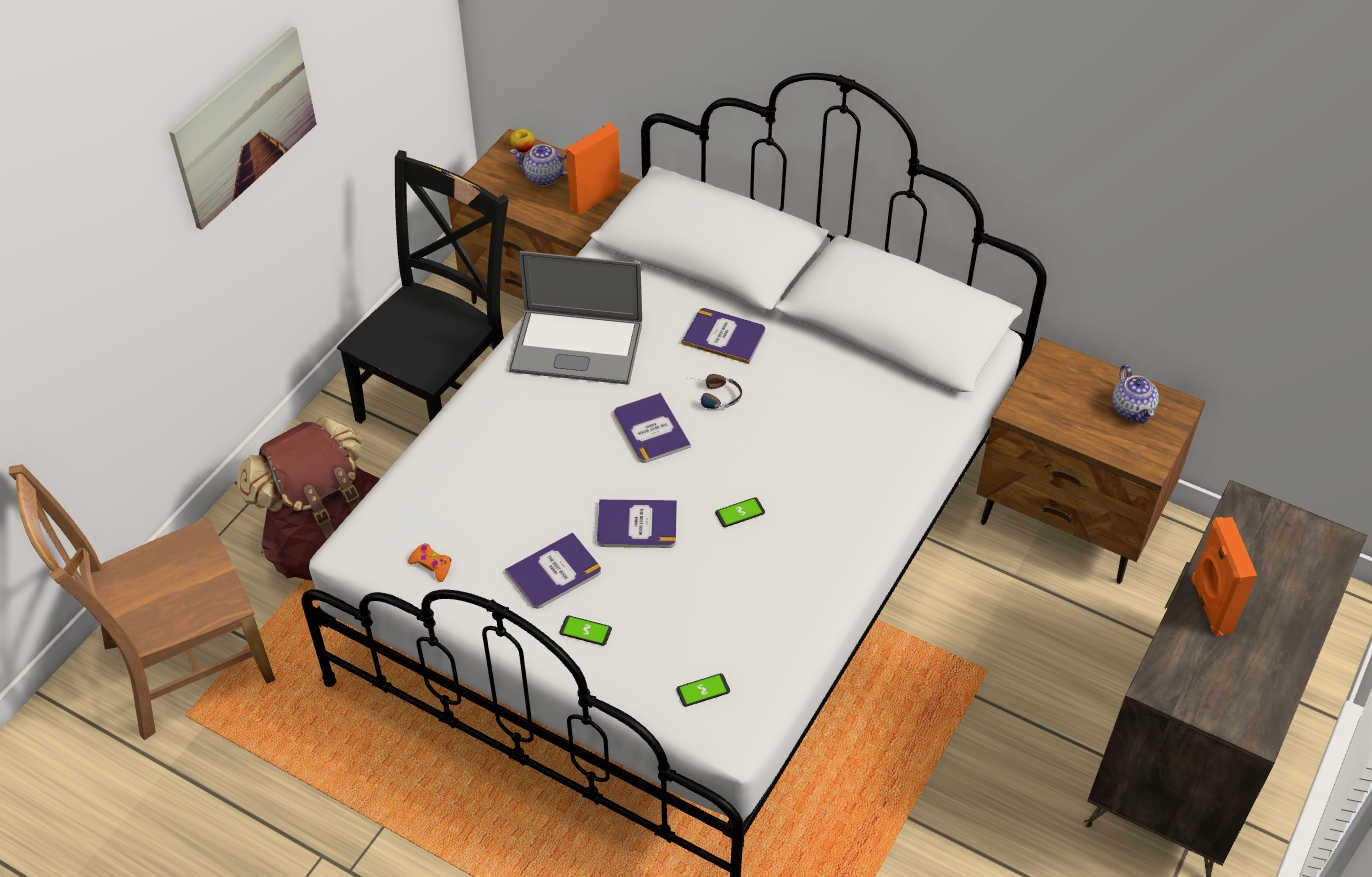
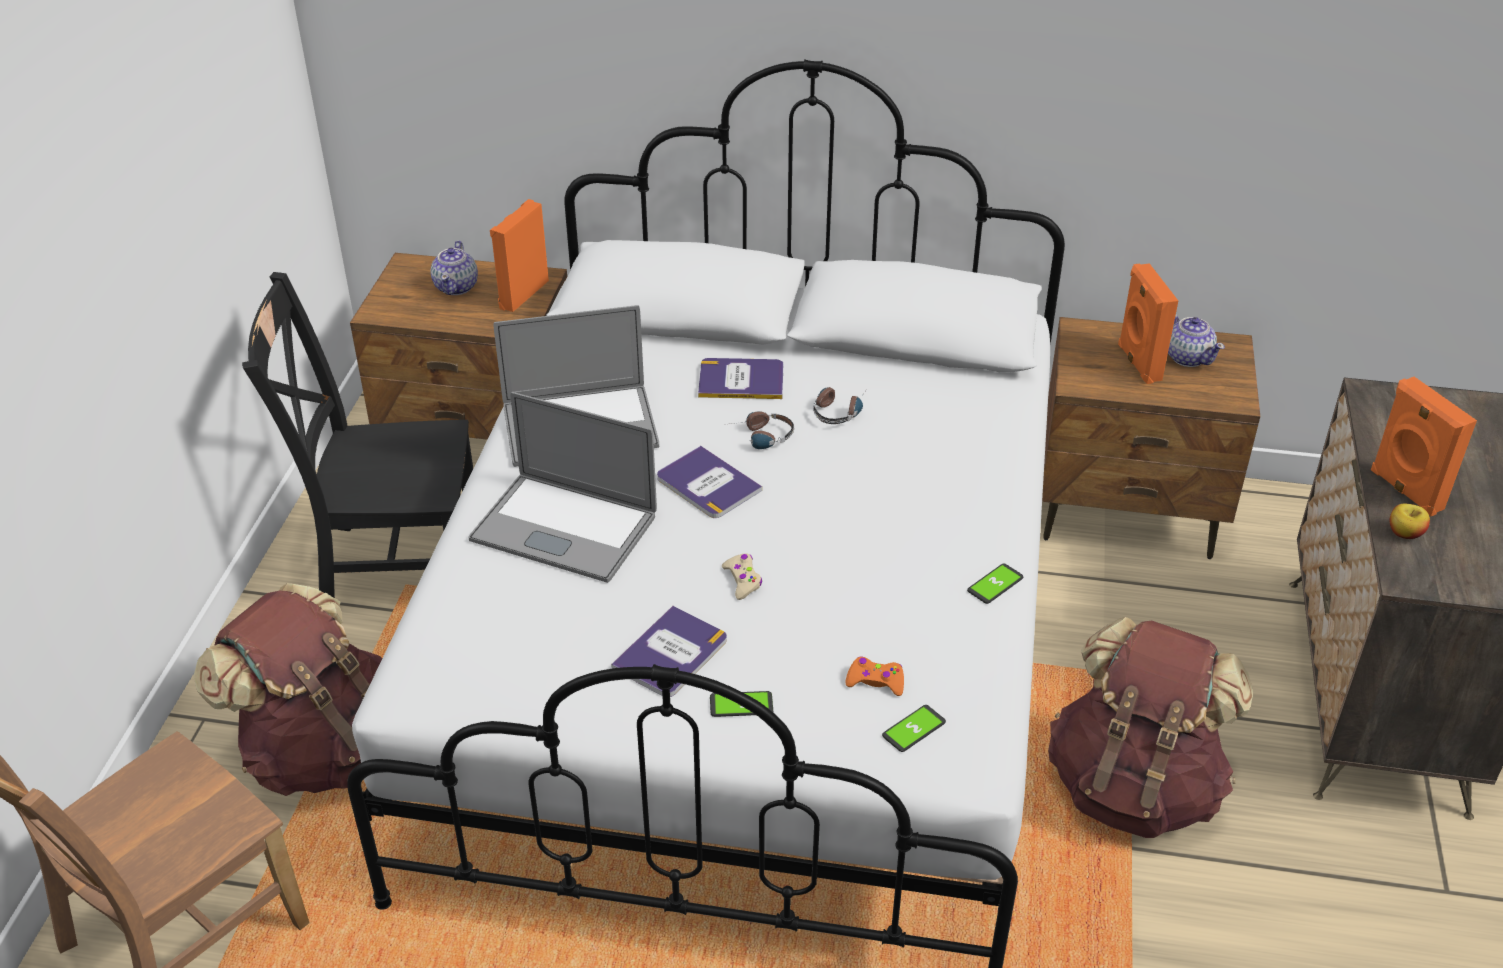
camera: 20 degrees left, 10 degrees down
picture [169,27,317,230] -> none
black chair [337,150,509,424] -> black chair turned 105 degrees counterclockwise [242,272,473,598]
orange game controller [408,543,452,582] -> orange game controller moved to [845,657,904,696]
apple [510,128,535,153] -> apple moved to [1390,504,1430,539]
teapot [510,144,568,186] -> teapot turned 75 degrees counterclockwise [431,241,478,295]
book [597,499,677,548] -> beige game controller [722,553,762,600]
phone [715,497,765,527] -> phone moved to [967,563,1023,604]
none -> laptop [468,392,657,583]
none -> headphones [813,387,865,424]
none -> brown backpack [1048,617,1253,838]
none -> orange speaker [1118,263,1178,384]

